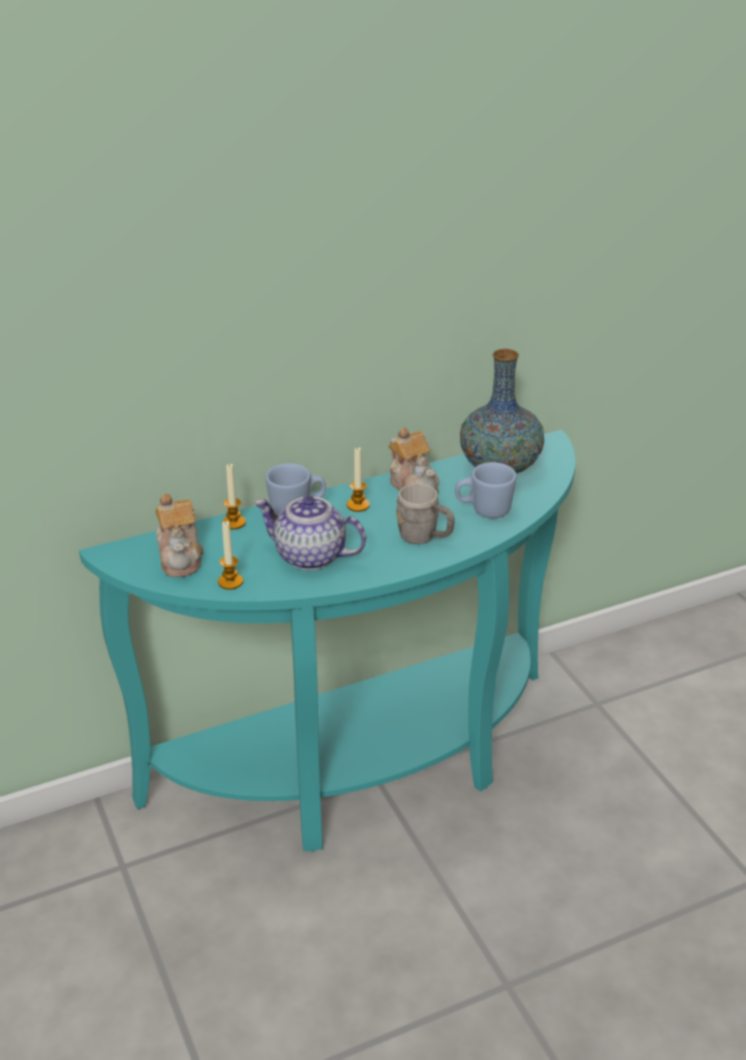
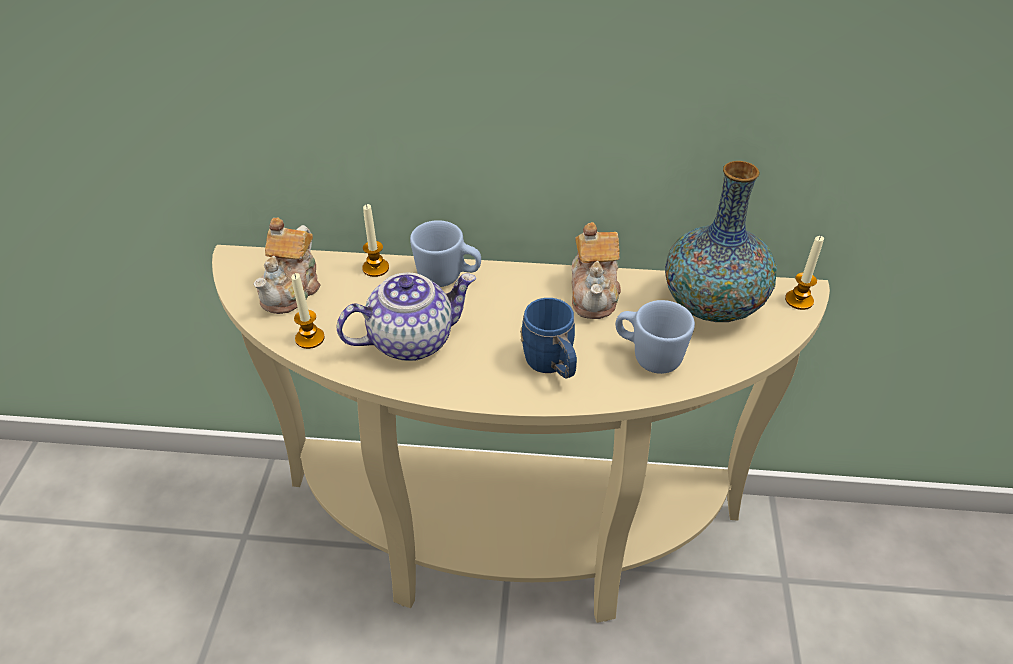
camera: 30 degrees right, 10 degrees up
turquoise console table [79,430,576,852] -> beige console table [212,245,830,623]
teapot [254,496,366,571] -> teapot turned 105 degrees clockwise [337,273,476,361]
candle [347,447,370,512] -> candle moved to [785,236,824,310]
grey mug [396,483,454,544] -> blue mug [520,298,577,379]

